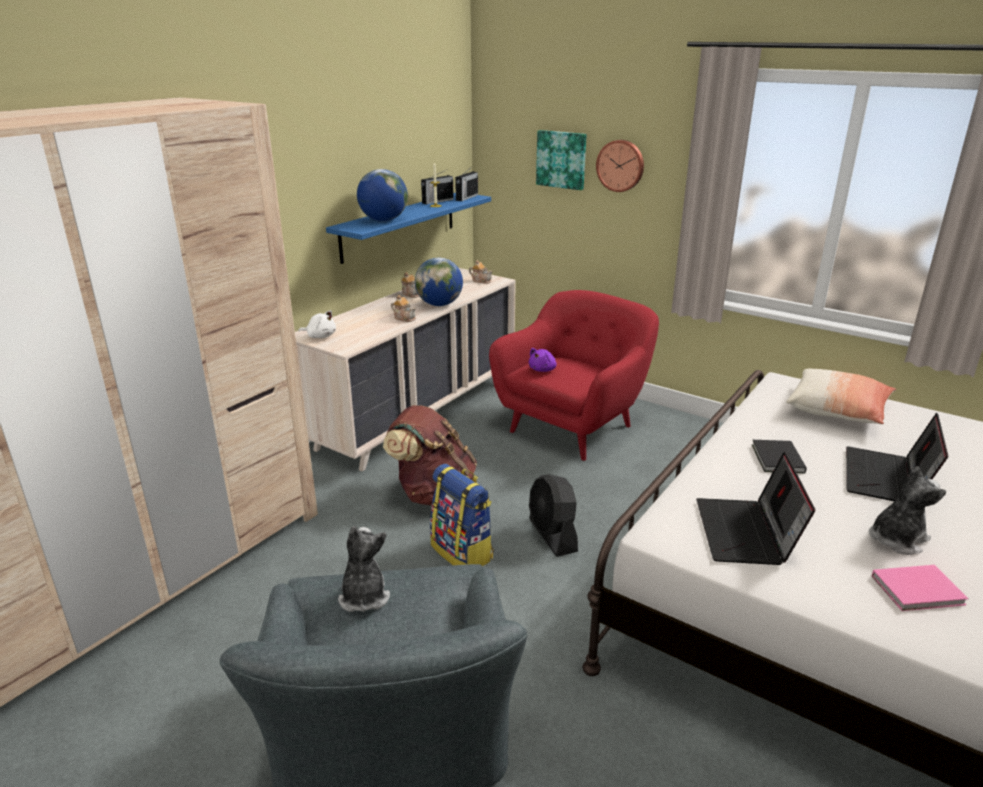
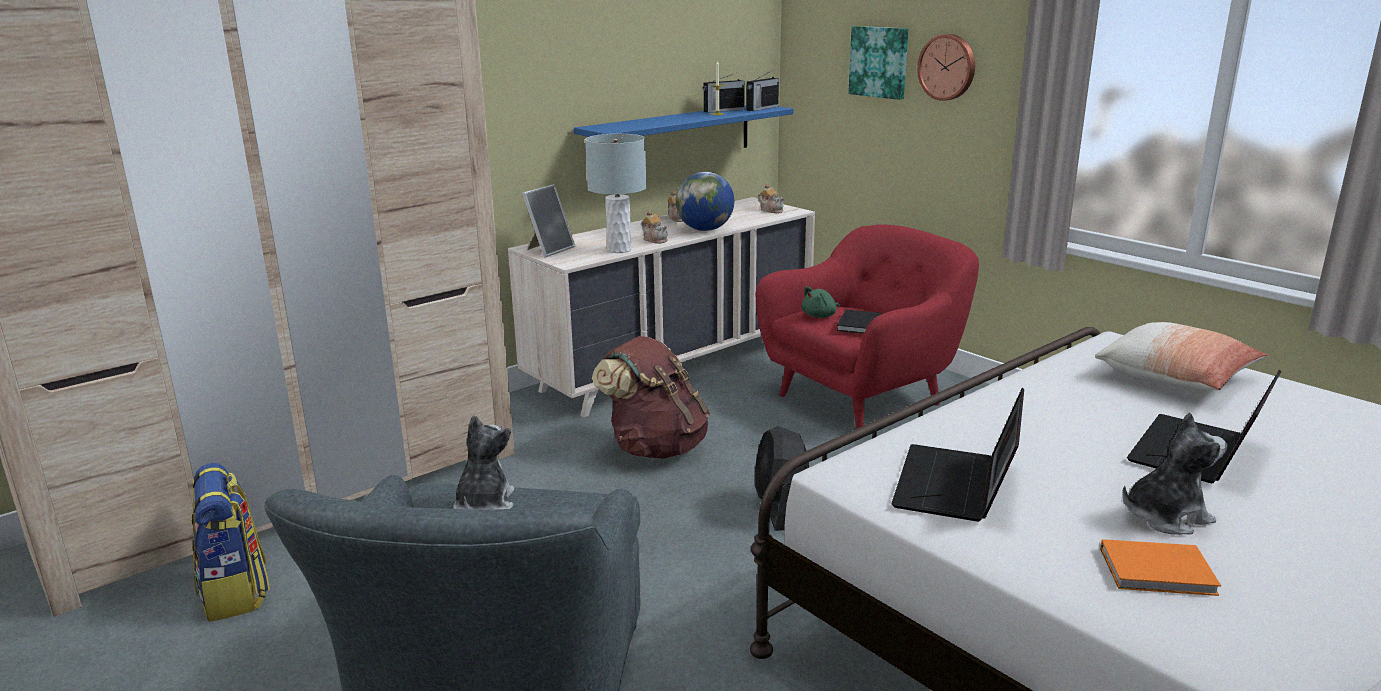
camera: 15 degrees right, 5 degrees down
white plush toy [298,310,336,338] -> picture frame [522,184,575,257]
globe [357,169,408,221] -> none
backpack [430,464,494,567] -> backpack moved to [191,463,270,622]
purple plush toy [529,348,557,372] -> green plush toy [802,286,840,318]
black book [752,440,807,473] -> black book moved to [837,310,881,334]
pink book [872,565,969,611] -> orange book [1100,539,1221,596]
none -> grey table lamp [585,134,646,253]

